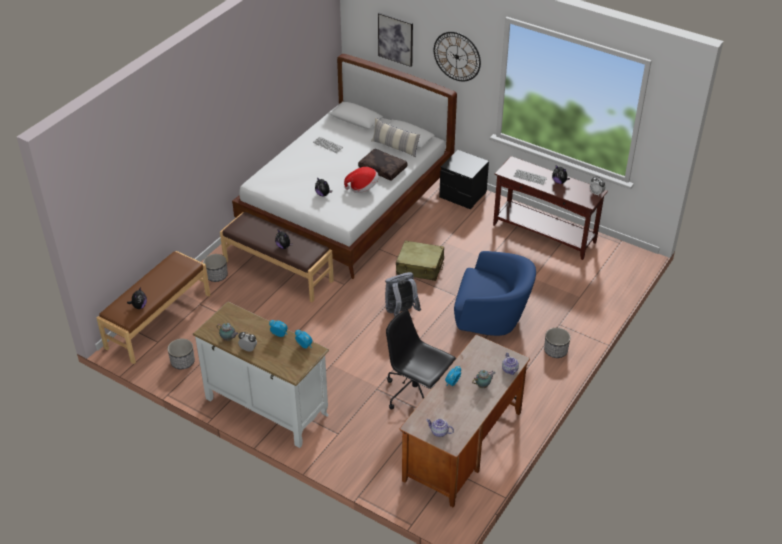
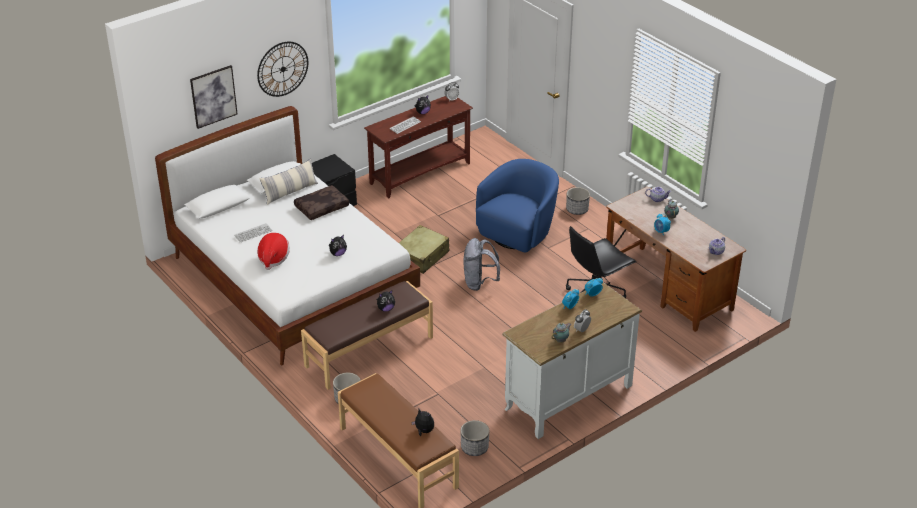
camera: 70 degrees left, 5 degrees down
hat [344,167,379,193] -> hat moved to [257,233,290,270]

